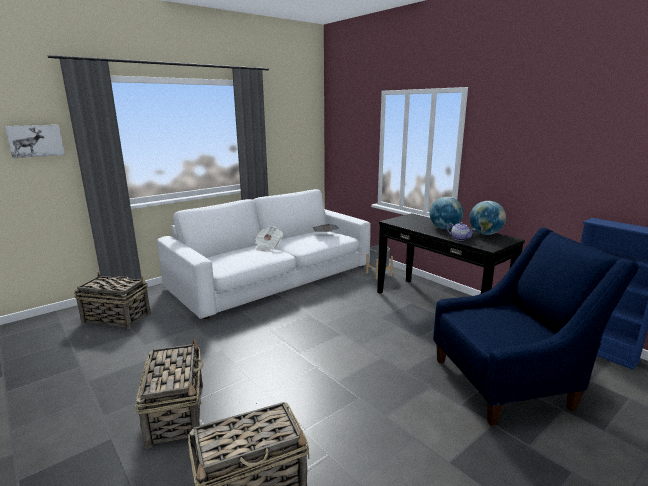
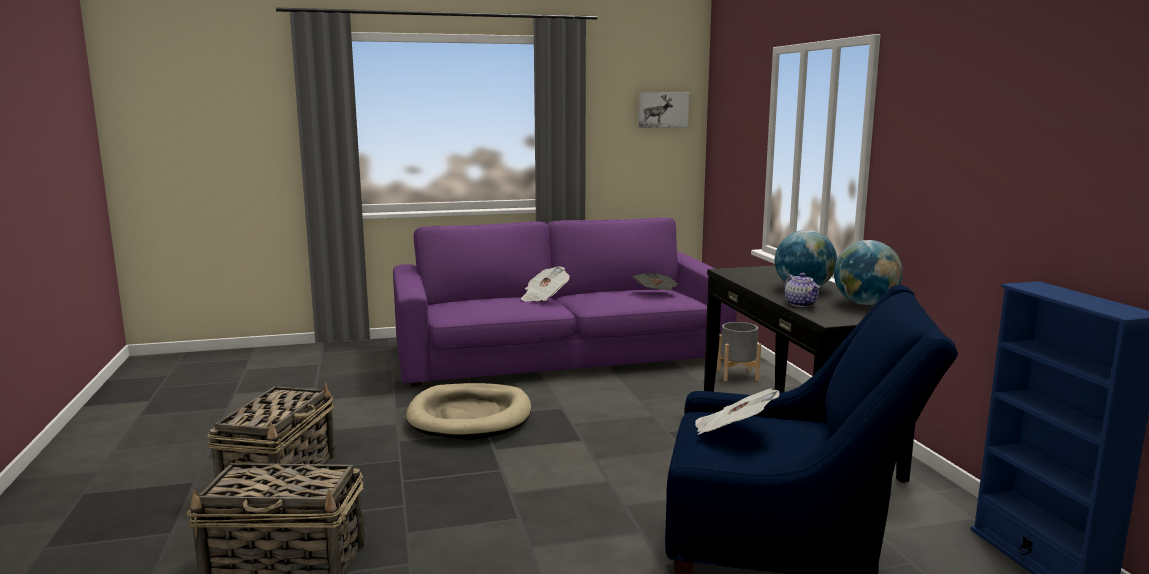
camera: 25 degrees right, 5 degrees down
picture [5,125,65,158] -> picture moved to [639,93,689,128]
basket [74,272,151,329] -> none
white sofa [157,189,371,319] -> purple sofa [393,217,737,387]
none -> beige dog bed [406,383,531,440]
none -> newspaper [695,388,780,435]

